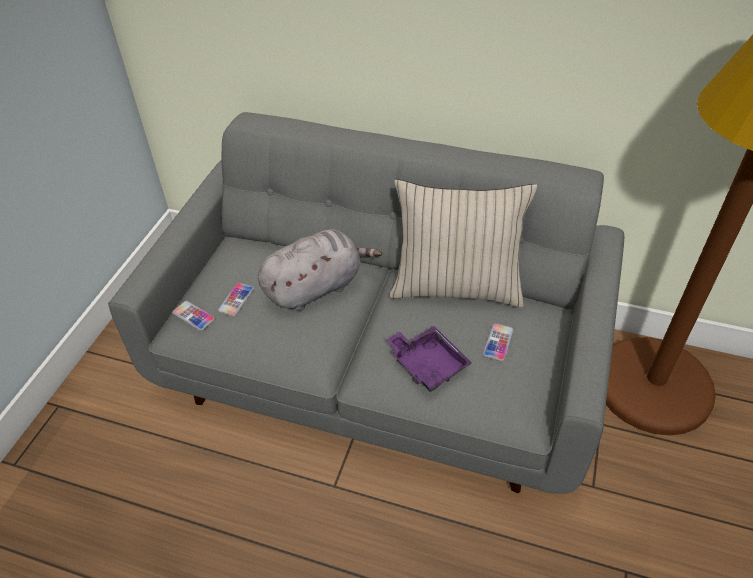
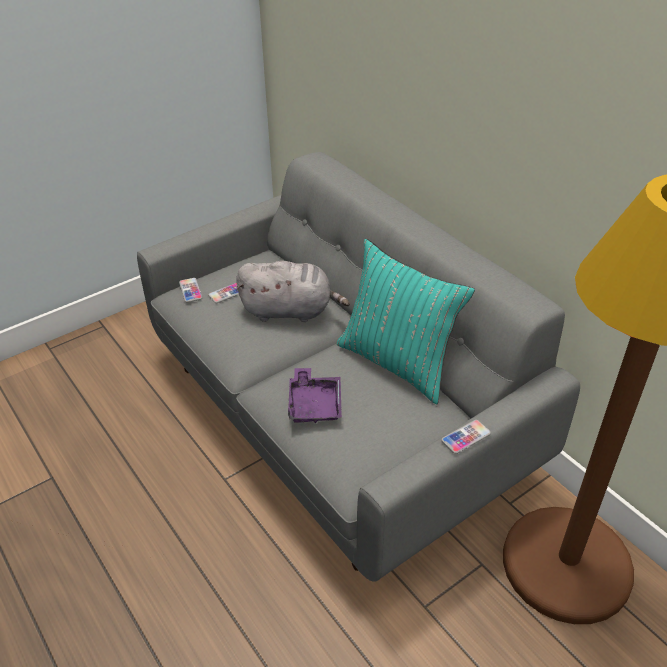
camera: 35 degrees right, 5 degrees down
beige pillow [390,179,537,308] -> turquoise pillow [337,239,475,404]
phone [483,323,514,361] -> phone moved to [441,420,491,454]

